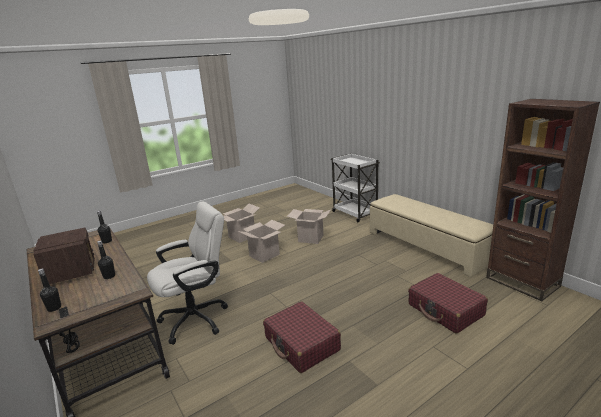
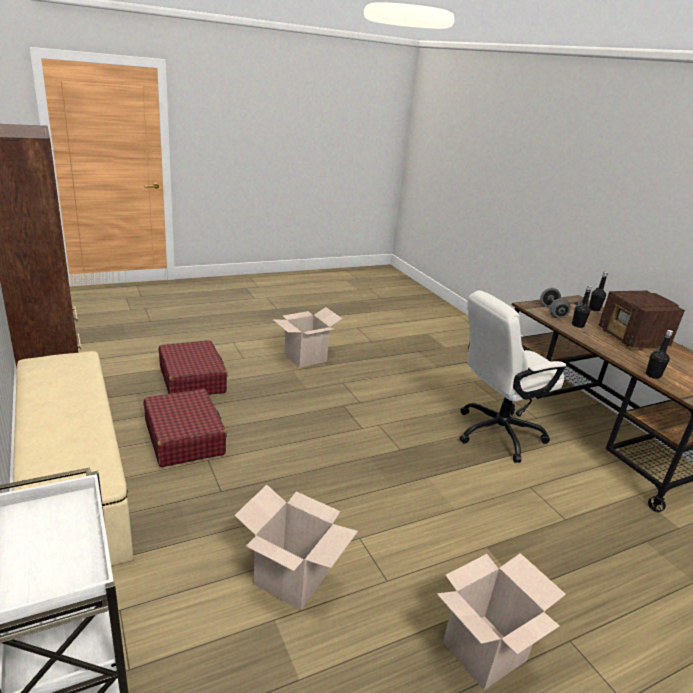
camera: 175 degrees left, 5 degrees up
cardboard box [238,220,285,263] -> cardboard box moved to [272,307,342,368]
red suitcase [263,301,341,373] -> red suitcase moved to [144,389,227,467]
none -> grey dumbbell [540,288,571,318]

